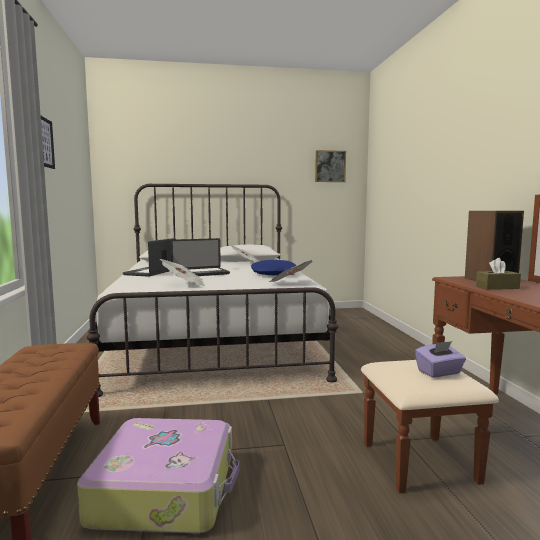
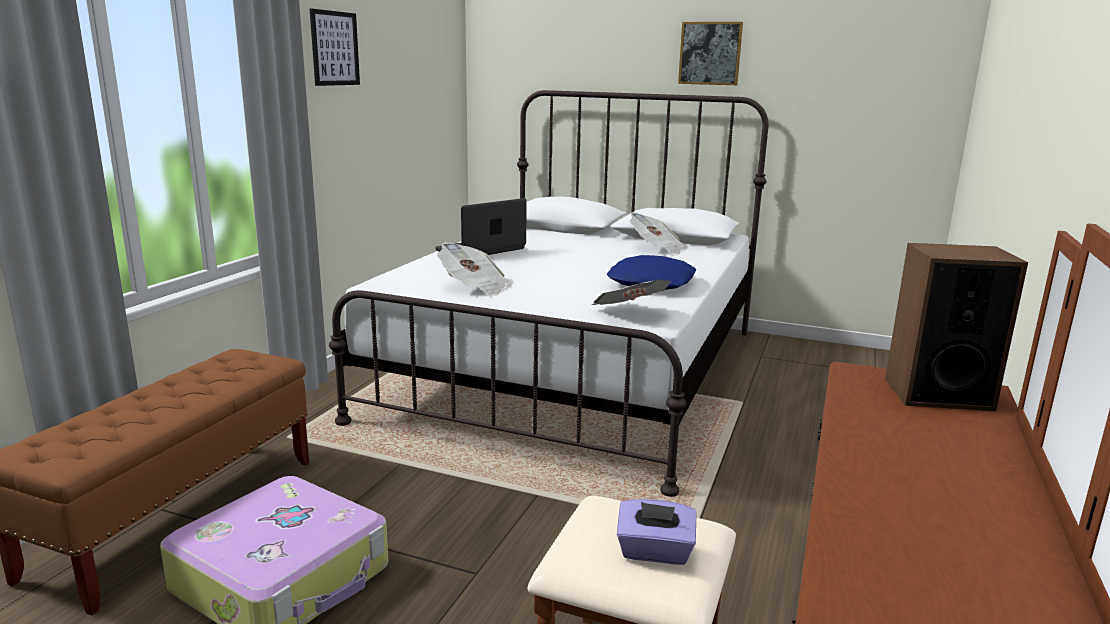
camera: 30 degrees right, 10 degrees up
laptop [171,238,230,276] -> none
picture [315,150,346,182] -> picture moved to [678,22,743,85]
brown tissue box [476,258,521,290] -> none

